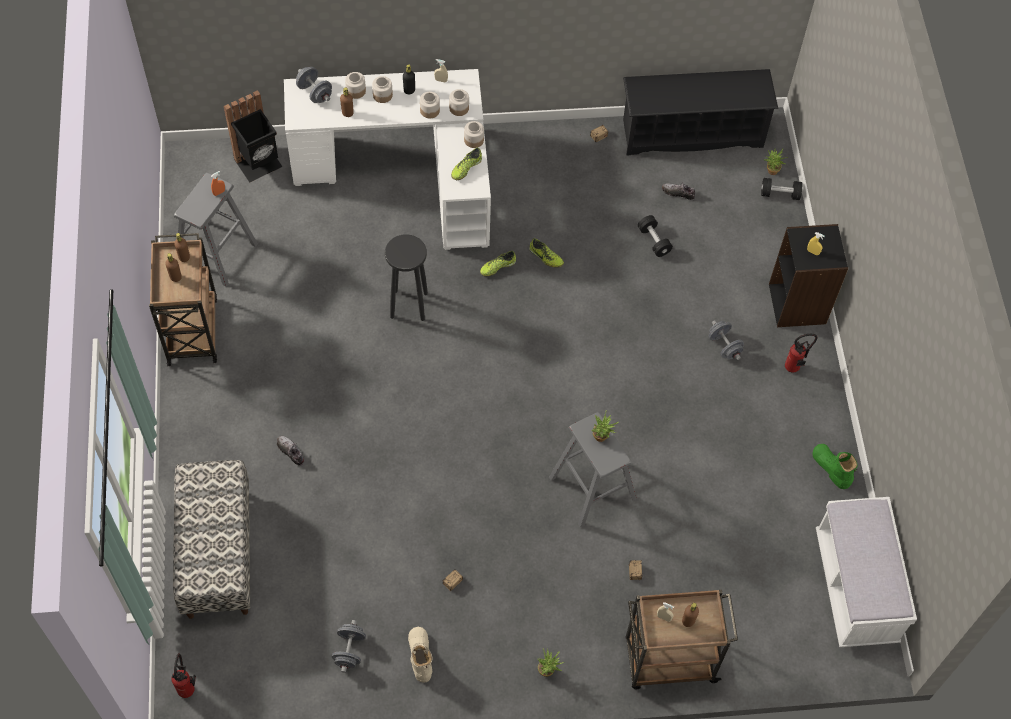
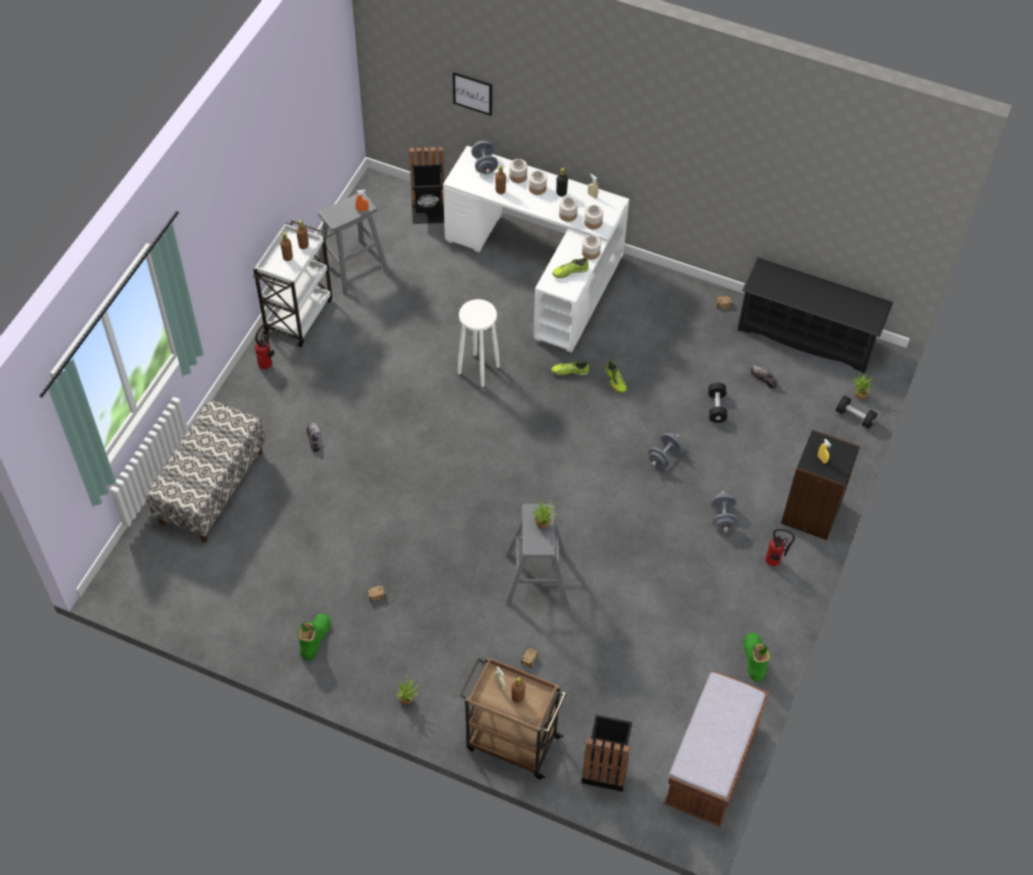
camera: 30 degrees right, 5 degrees down
brown cart [149,233,217,366] -> white cart [253,220,332,347]
fire extinguisher [171,653,196,698] -> fire extinguisher moved to [255,323,274,370]
grey dumbbell [332,620,366,673] -> grey dumbbell moved to [648,433,682,468]
black stool [385,234,428,321] -> white stool [457,299,500,387]
beige boot [408,627,433,683] -> green boot [297,614,331,661]
white bench [816,497,917,647] -> brown bench [663,670,770,827]
none -> picture [453,72,492,116]
none -> black trash can [581,715,632,792]

